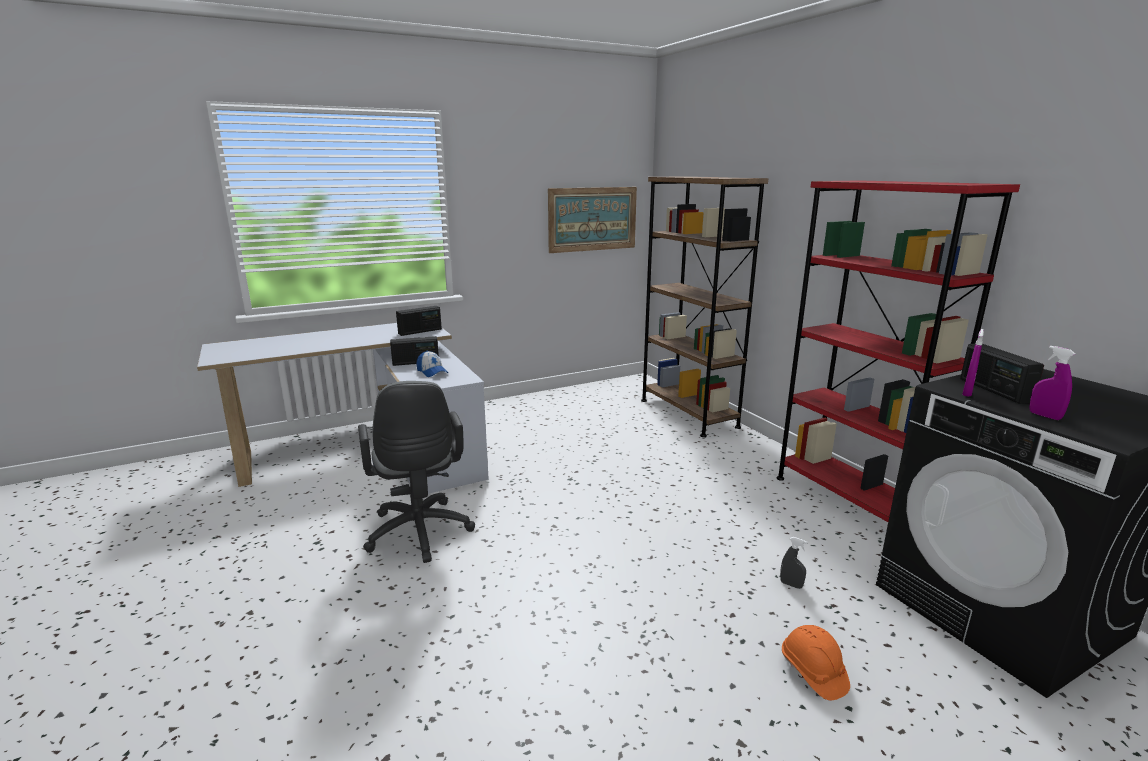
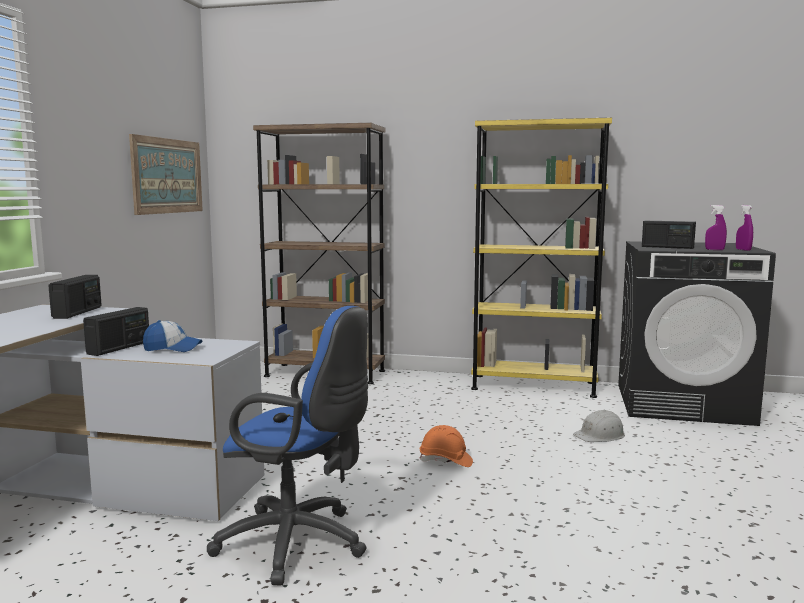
camera: 50 degrees left, 10 degrees down
grey office chair [358,381,475,563] -> blue office chair [207,306,368,585]
red bookcase [777,180,1020,522] -> yellow bookcase [471,118,612,398]
grey spray bottle [780,537,808,589] -> white hard hat [573,410,625,442]
orange hard hat [782,625,850,700] -> orange hard hat moved to [419,425,473,467]
purple spray bottle [963,329,984,397] -> purple spray bottle moved to [736,205,753,251]

